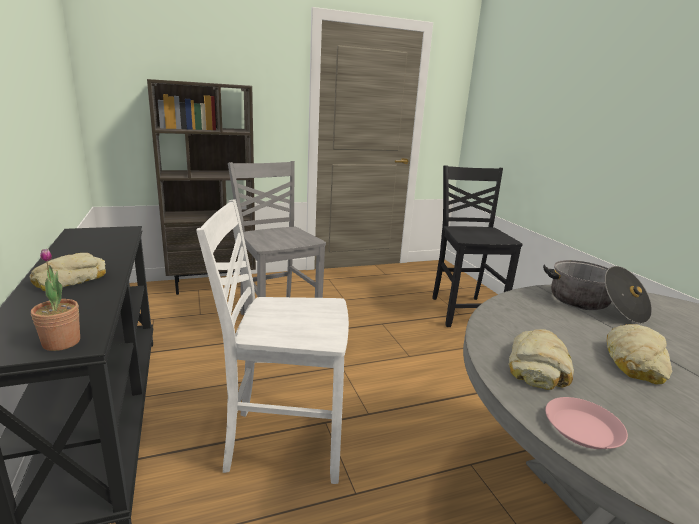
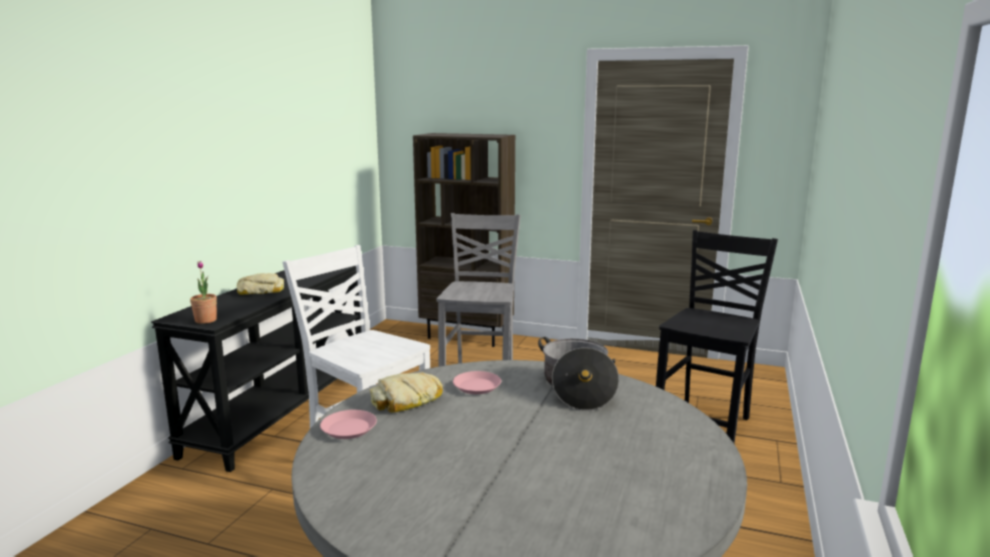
camera: 40 degrees right, 5 degrees down
bread [607,324,672,384] -> none
none -> pink plate [453,371,501,394]

